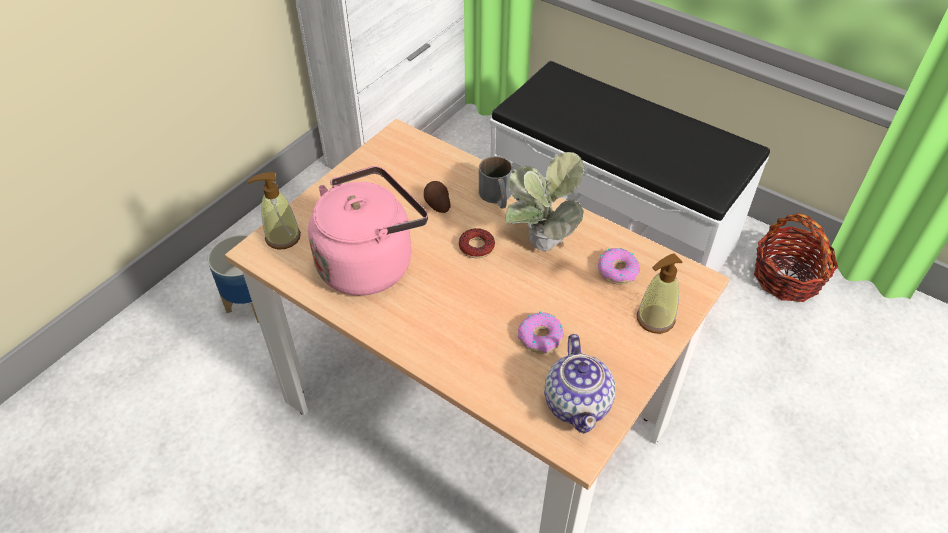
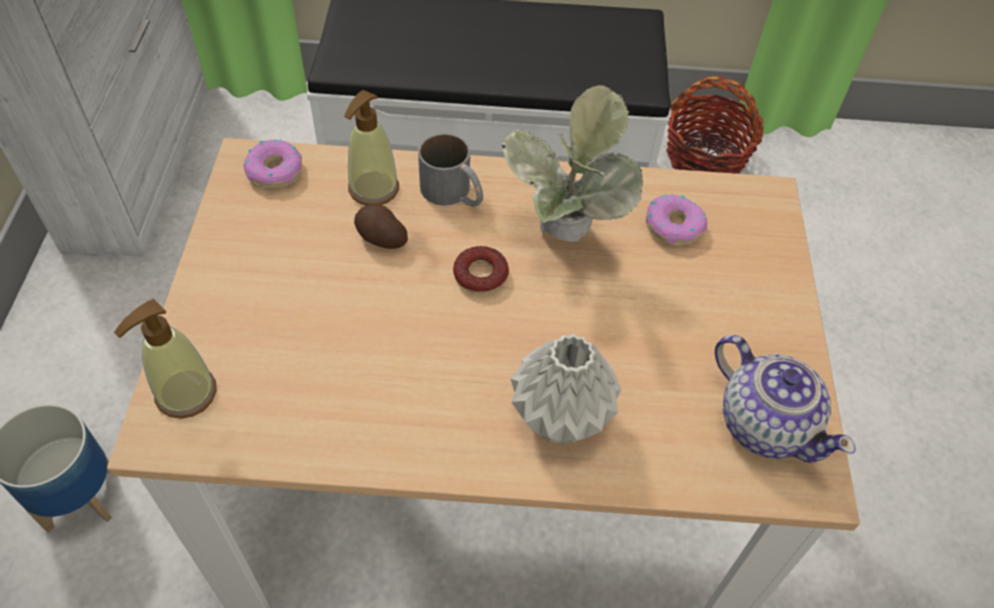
camera: 35 degrees left, 5 degrees up
pink kettle [308,166,428,296] -> none
donut [518,312,564,354] -> donut moved to [243,139,302,189]
soap dispenser [637,253,682,334] -> soap dispenser moved to [344,90,399,205]
none -> grey vase [511,334,621,443]

